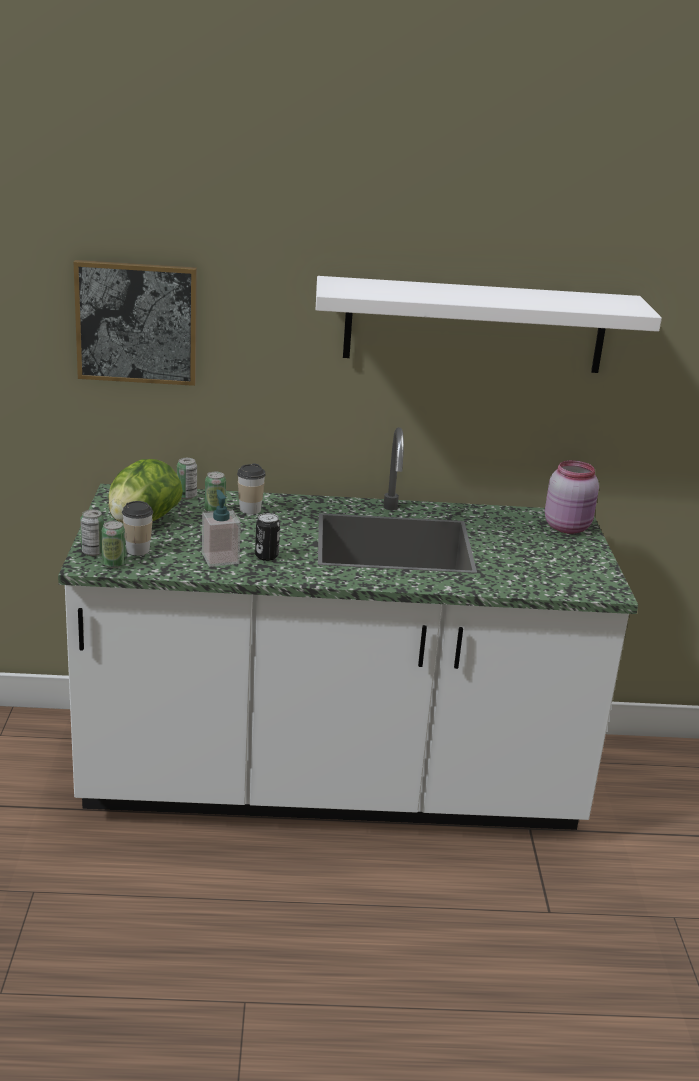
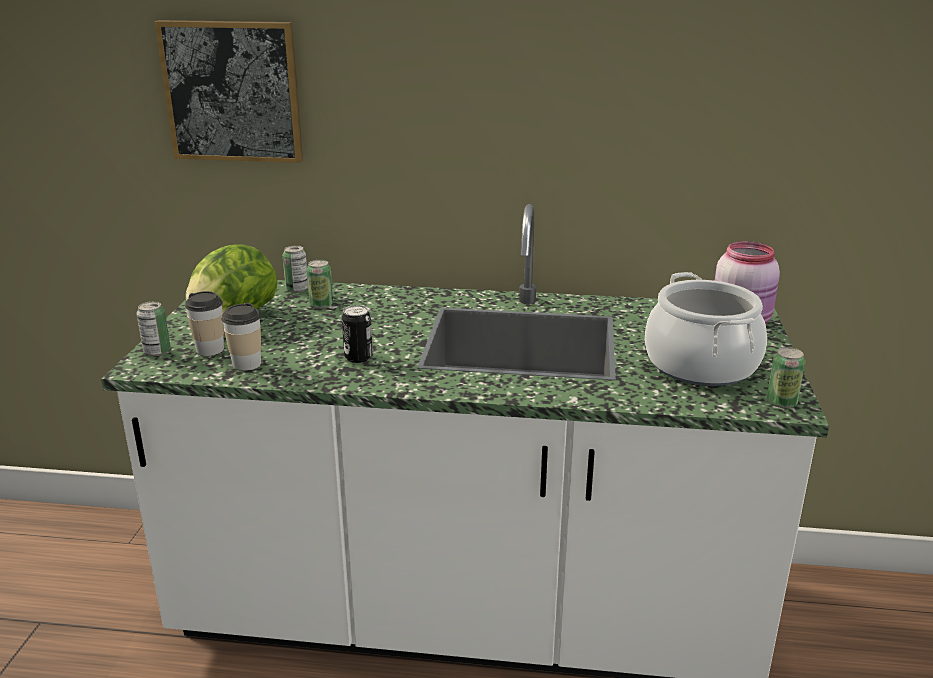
camera: 10 degrees right, 0 degrees up
can [101,521,126,568] -> can moved to [767,347,805,408]
soap dispenser [202,490,241,567] -> none
cup [237,463,266,514] -> cup moved to [222,303,261,371]
white shelf [316,276,662,373] -> none
none -> cooking pot [645,272,767,386]

